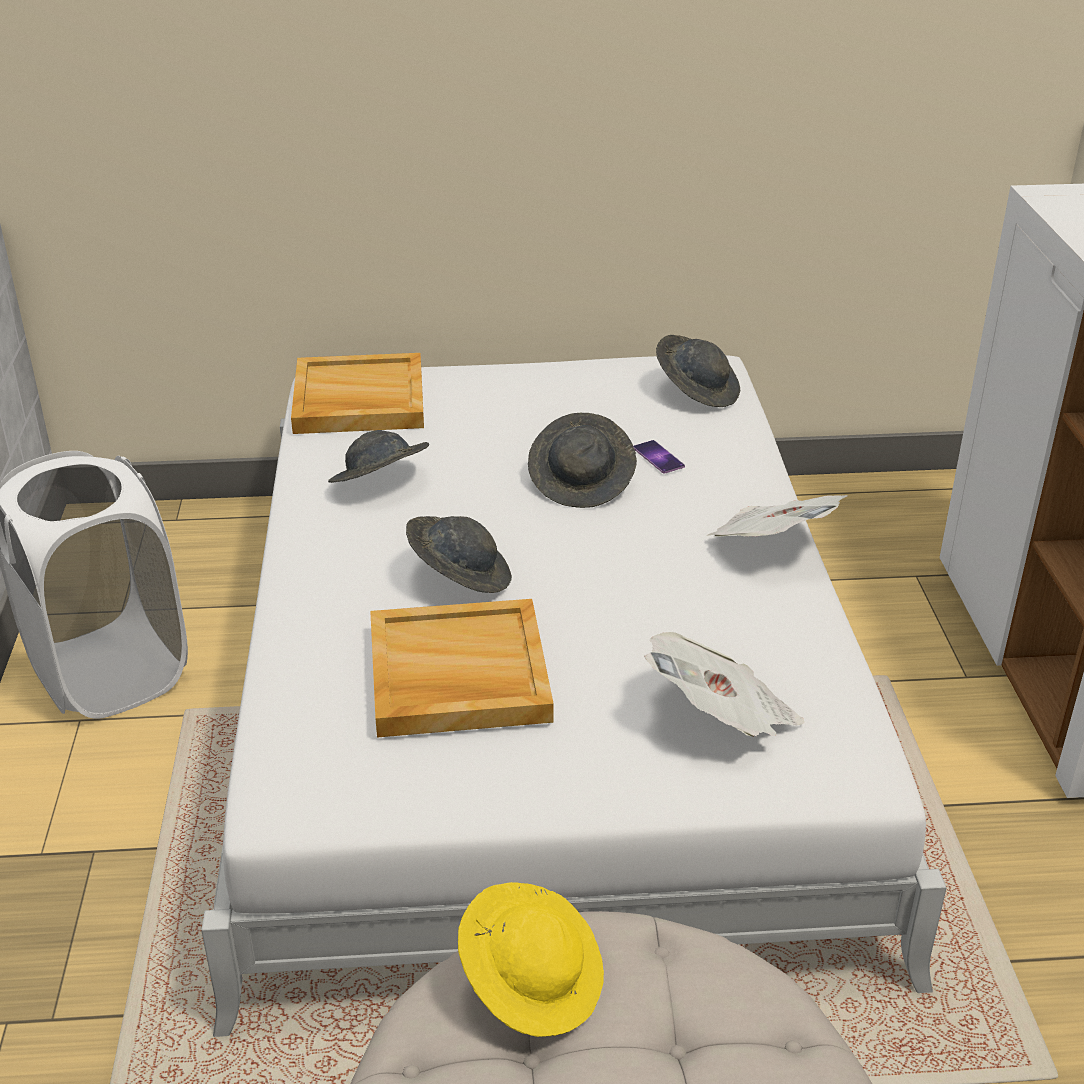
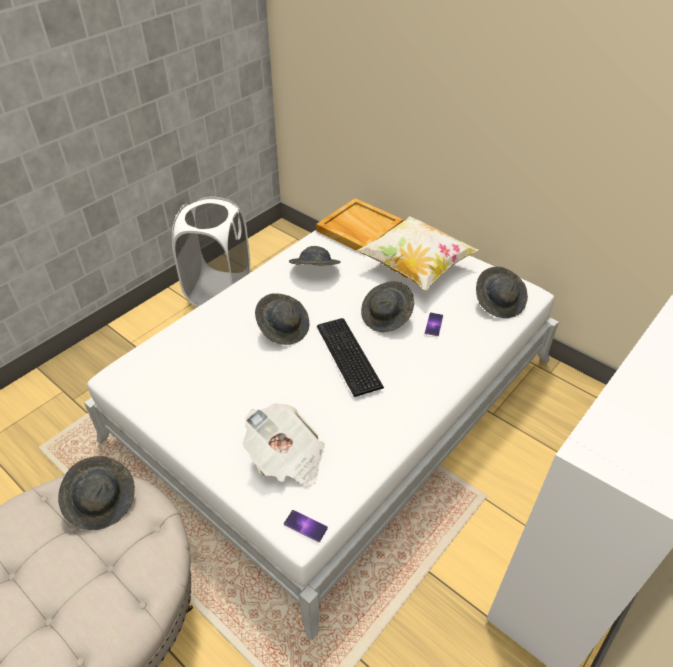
camera: 45 degrees right, 10 degrees up
beige tray [370,599,554,738] -> none
yellow hat [458,882,604,1037] -> grey hat [58,456,135,530]
newspaper [707,495,848,537] -> none
none -> phone [284,510,328,542]
none -> keyboard [317,318,384,397]
none -> pillow [356,216,478,290]

